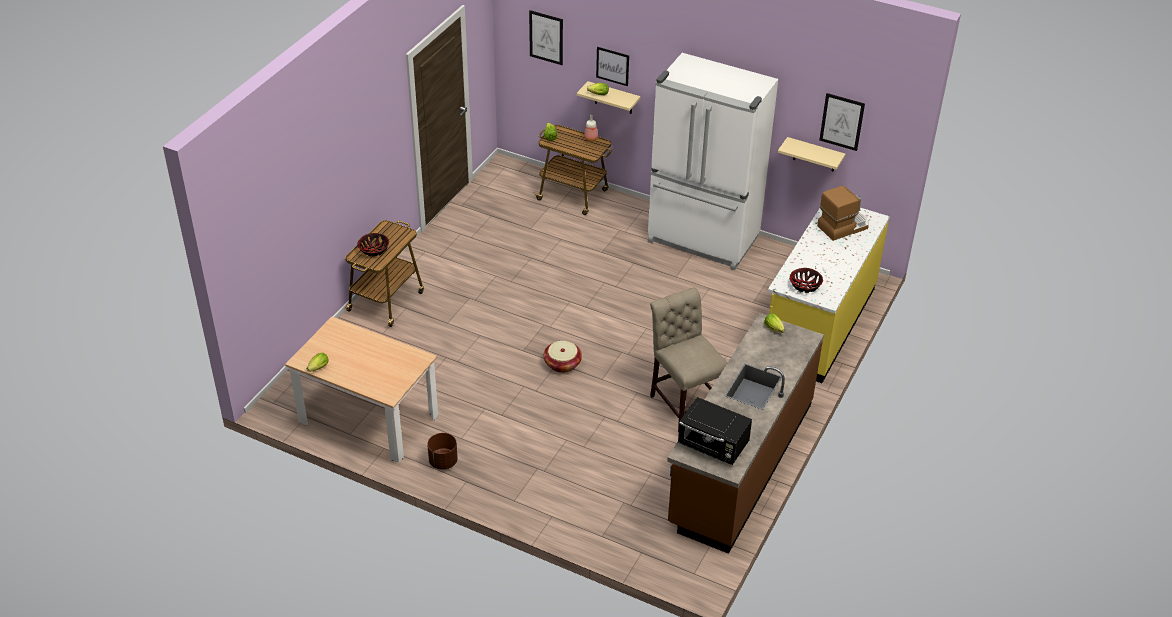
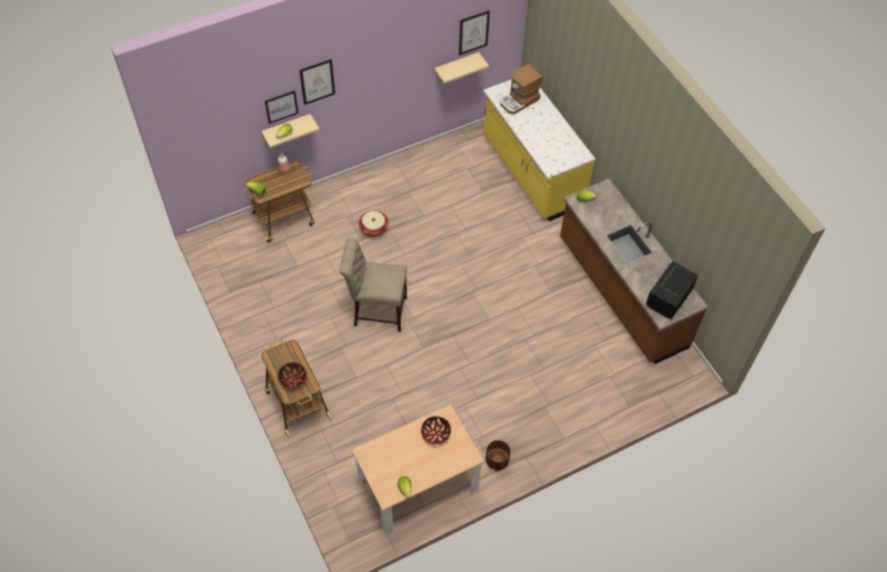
camera: 55 degrees left, 15 degrees up
picture [529,10,563,65] -> picture moved to [299,59,335,105]
basket [544,341,582,373] -> basket moved to [359,211,389,237]
white fridge [648,53,778,270] -> none
beige chair [650,288,728,433] -> beige chair moved to [339,238,407,332]
black microwave [678,397,752,465] -> black microwave turned 150 degrees clockwise [646,261,699,319]
bowl [790,268,823,293] -> bowl moved to [421,416,451,444]
coffee machine [817,186,869,241] -> coffee machine turned 135 degrees counterclockwise [500,64,543,115]

